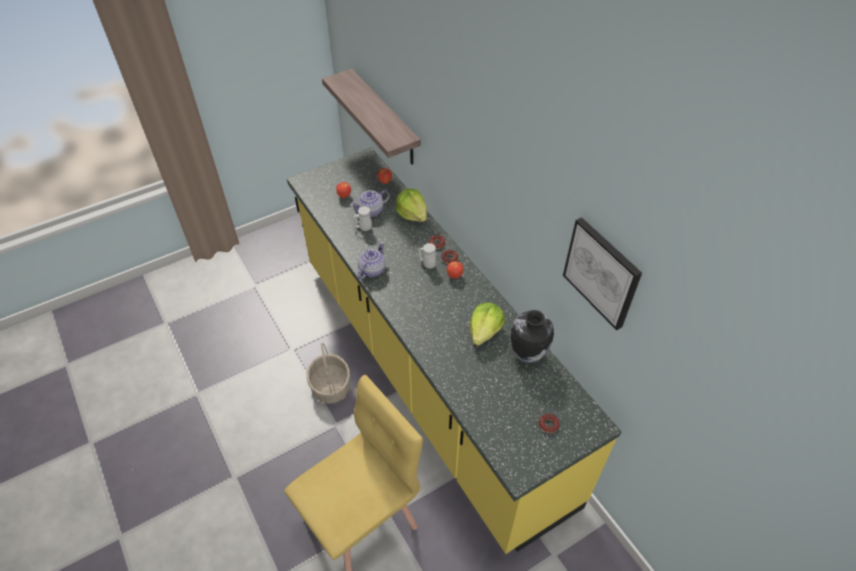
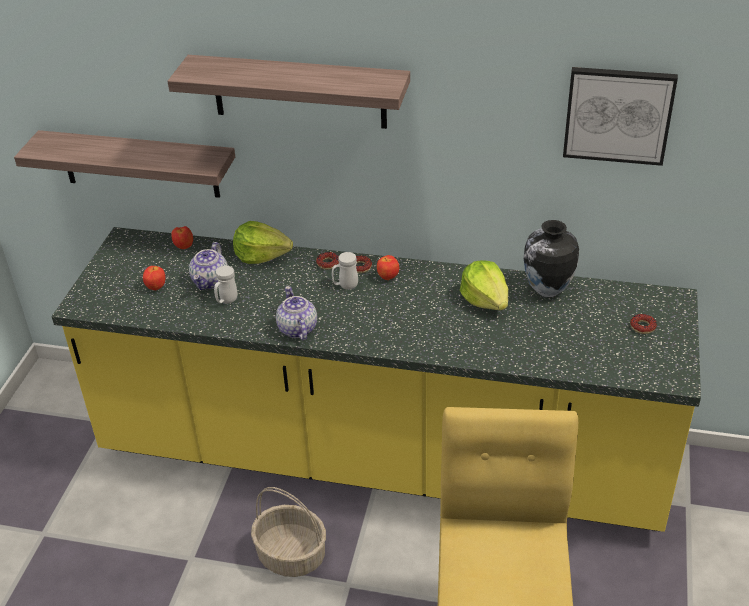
camera: 45 degrees left, 10 degrees down
none -> shelf [168,55,410,129]

